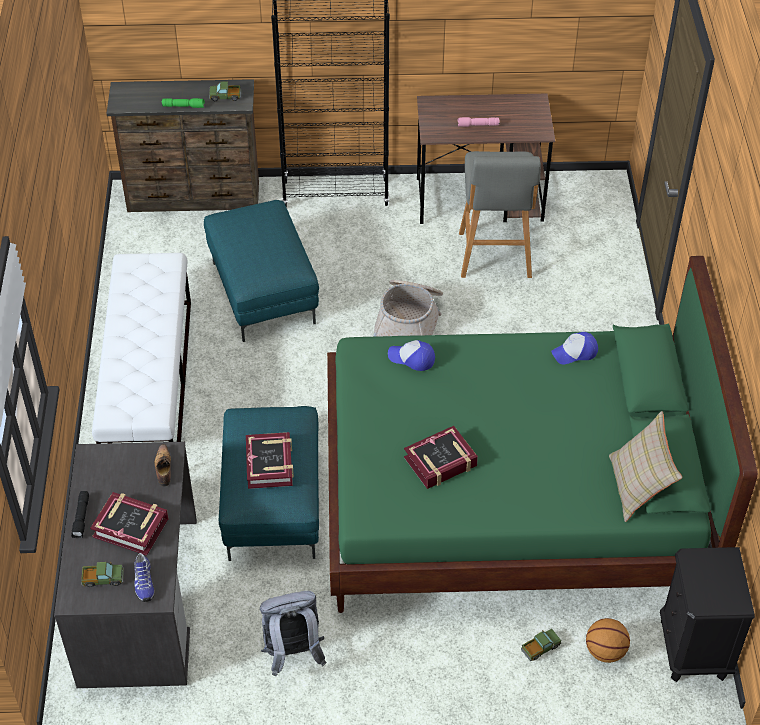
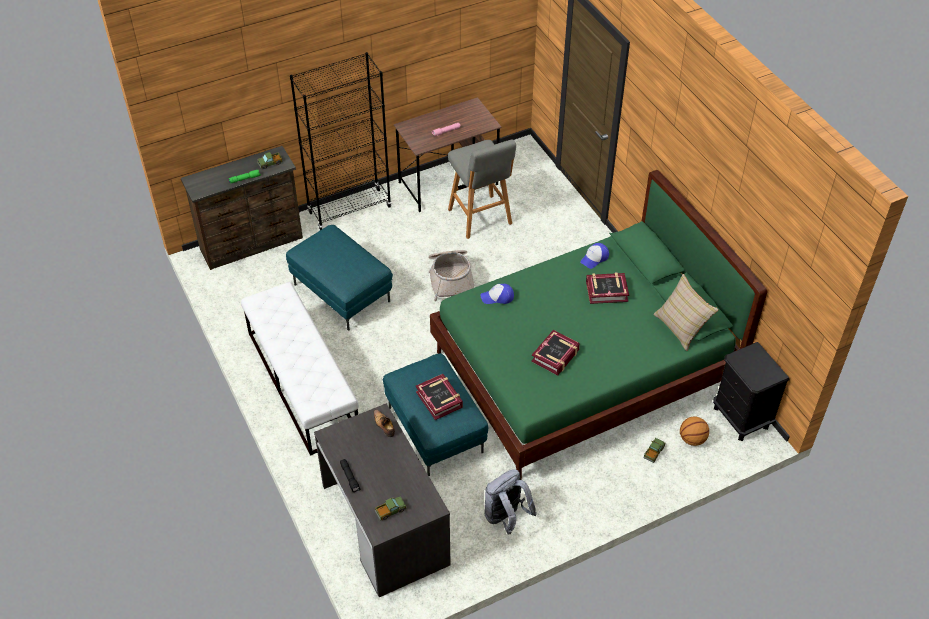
camera: 25 degrees left, 0 degrees up
book [90,492,169,556] -> book moved to [586,272,629,304]
shoe [134,553,154,602] -> none

